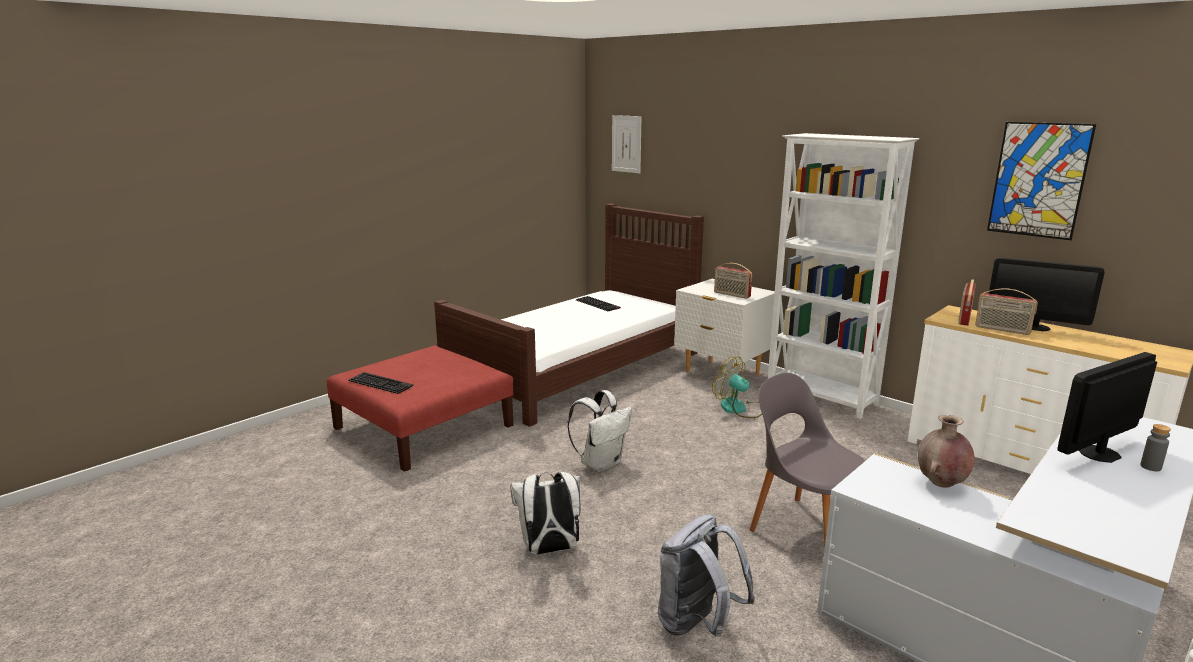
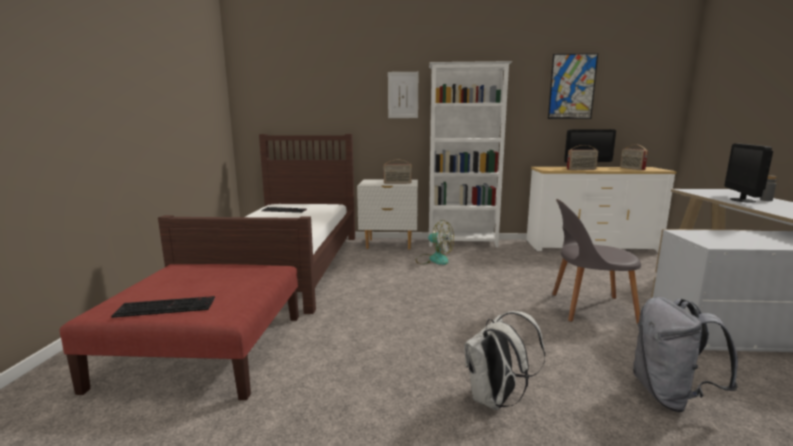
camera: 40 degrees left, 5 degrees down
white backpack [568,390,632,472] -> none
picture [612,115,642,173] -> picture moved to [388,72,418,118]
fan [712,356,762,418] -> fan turned 150 degrees counterclockwise [416,220,454,265]
brown vase [918,415,975,488] -> none
radio [958,279,976,326] -> radio moved to [620,144,648,170]

